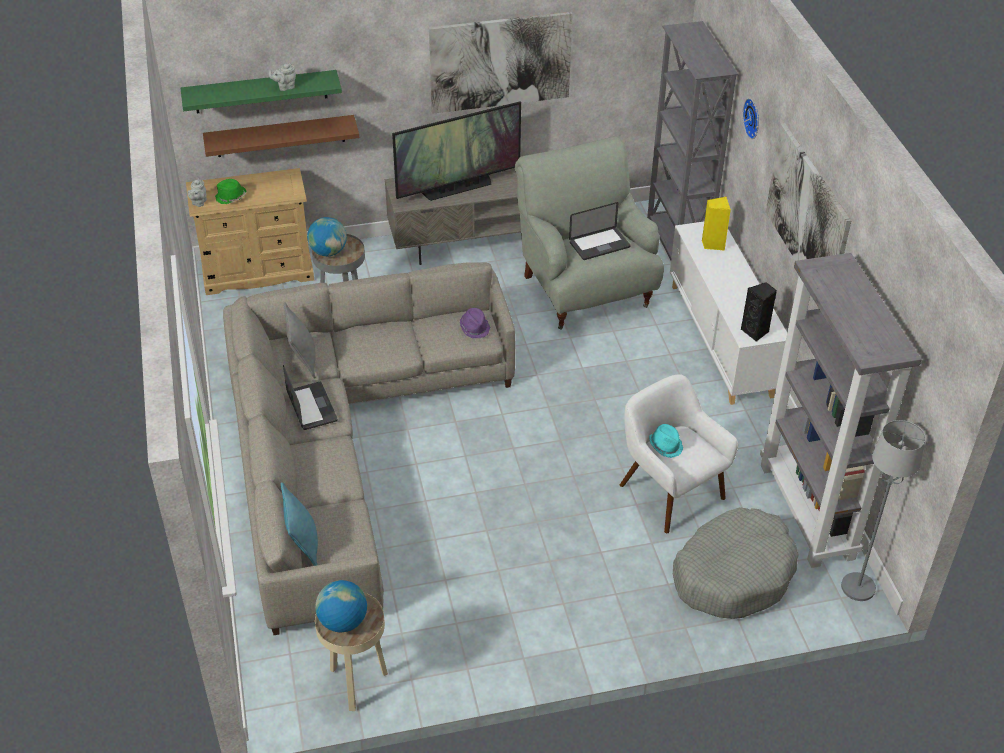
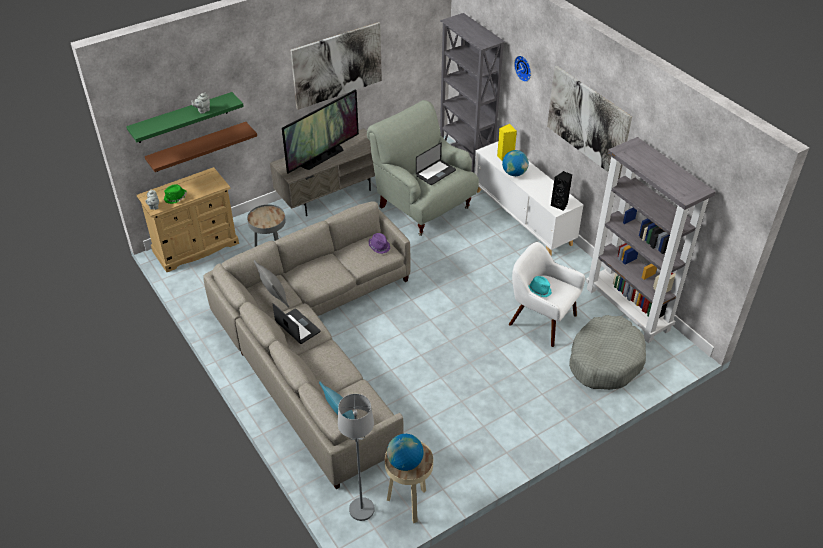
camera: 20 degrees left, 0 degrees up
globe [307,217,347,256] -> globe moved to [502,150,529,176]
grey floor lamp [841,420,926,601] -> grey floor lamp moved to [338,394,375,521]

